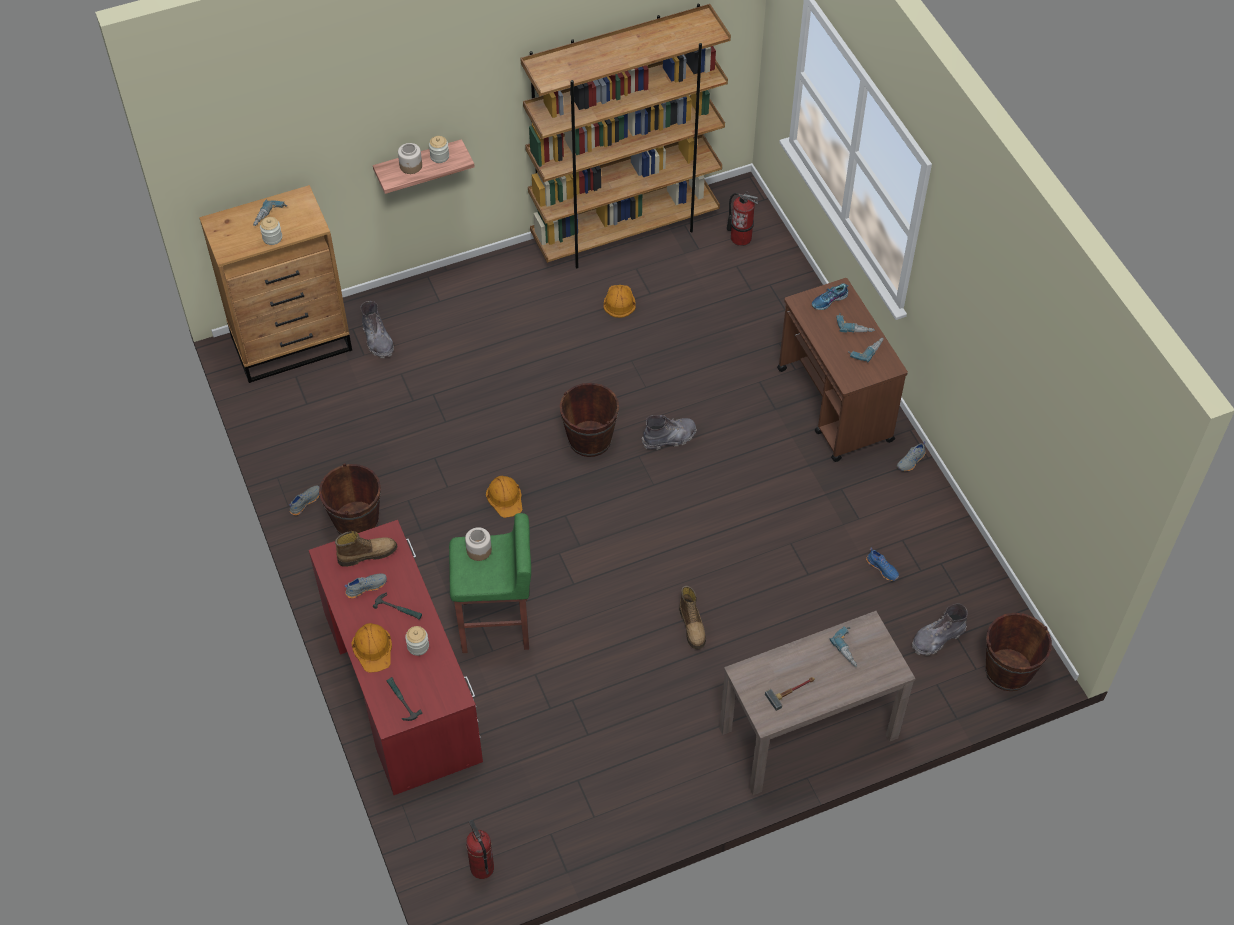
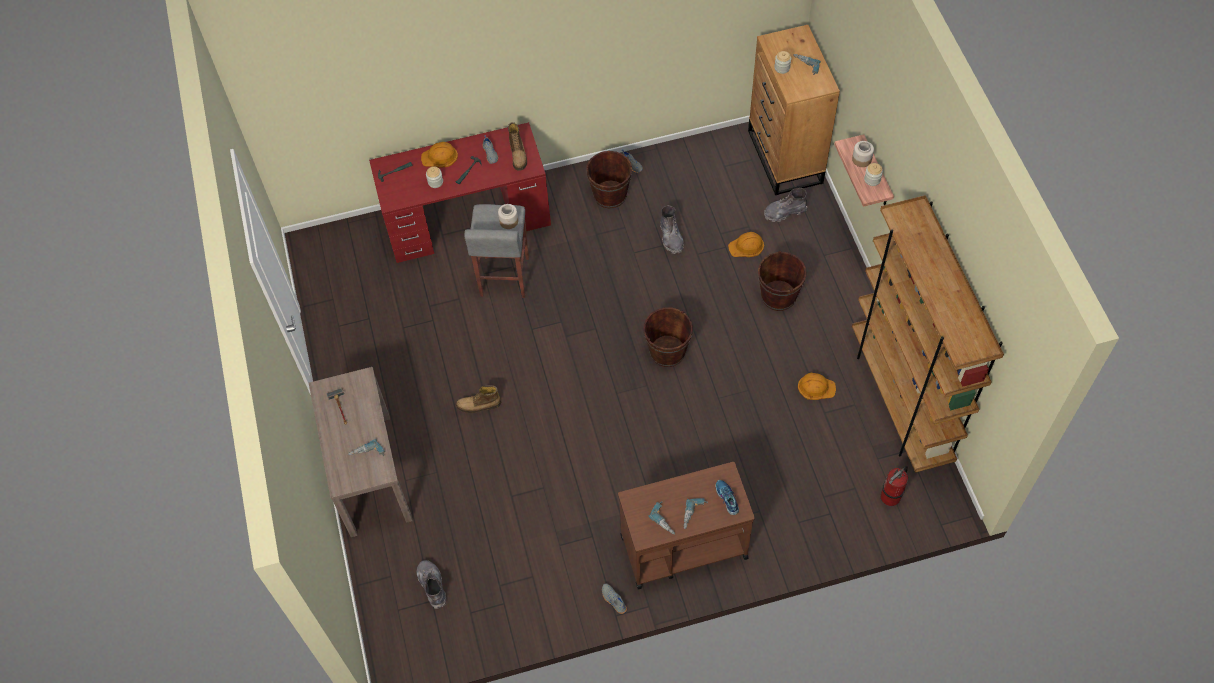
camera: 100 degrees right, 5 degrees up
green stool [449,513,531,653] -> grey stool [464,204,529,298]
fire extinguisher [466,820,494,879] -> none
orange hard hat [486,476,522,518] -> orange hard hat moved to [728,232,764,257]
grey boot [642,415,697,450] -> grey boot moved to [660,206,684,254]
blue shoe [866,548,899,581] -> none
brown bucket [985,613,1052,691] -> brown bucket moved to [758,251,807,311]

